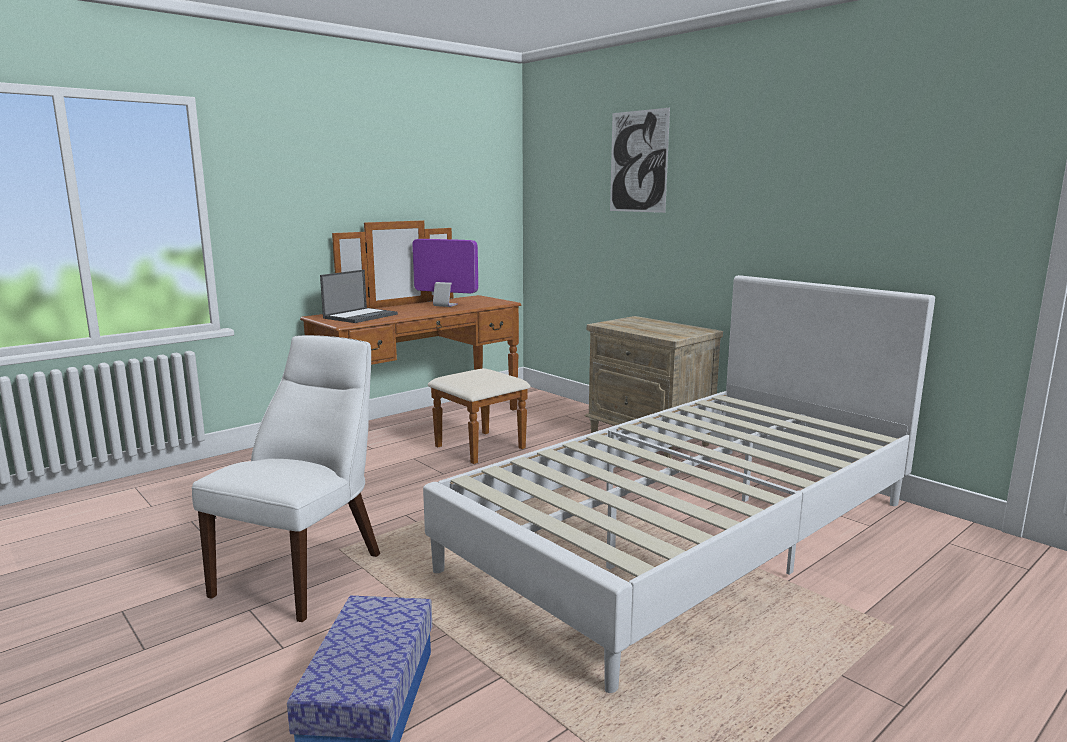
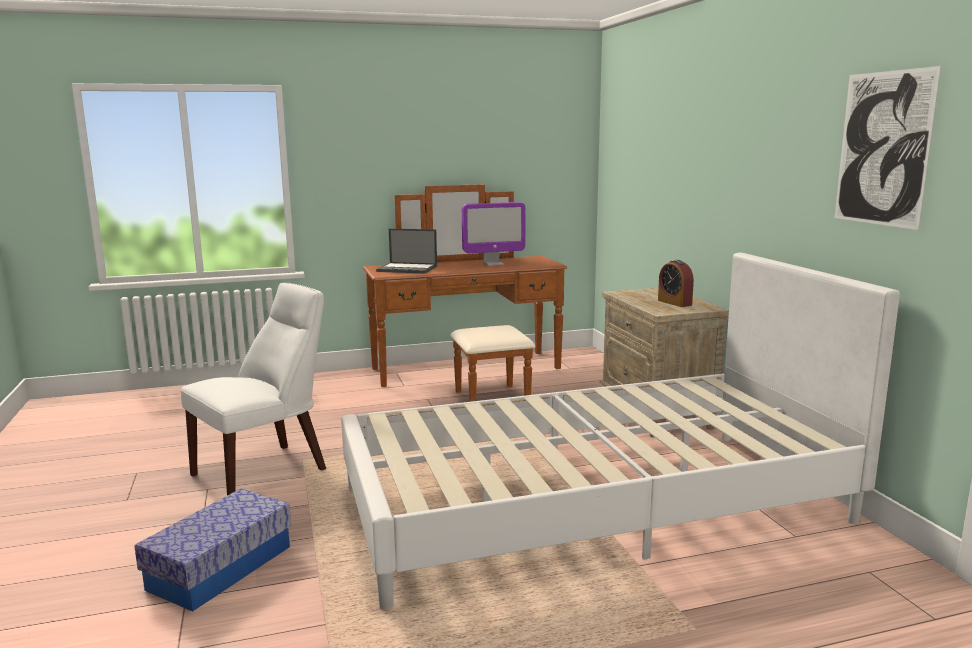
camera: 25 degrees right, 0 degrees up
laptop [320,270,398,323] -> laptop turned 45 degrees clockwise [376,229,437,274]
monitor [412,239,478,307] -> monitor turned 120 degrees clockwise [462,202,526,266]
picture [610,108,670,213] -> picture moved to [835,66,941,230]
none -> alarm clock [658,260,694,307]

